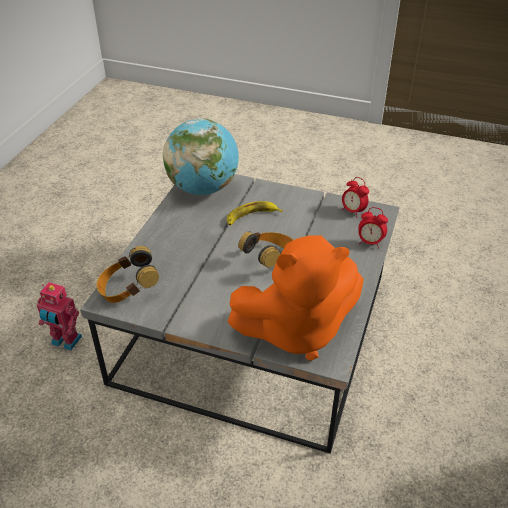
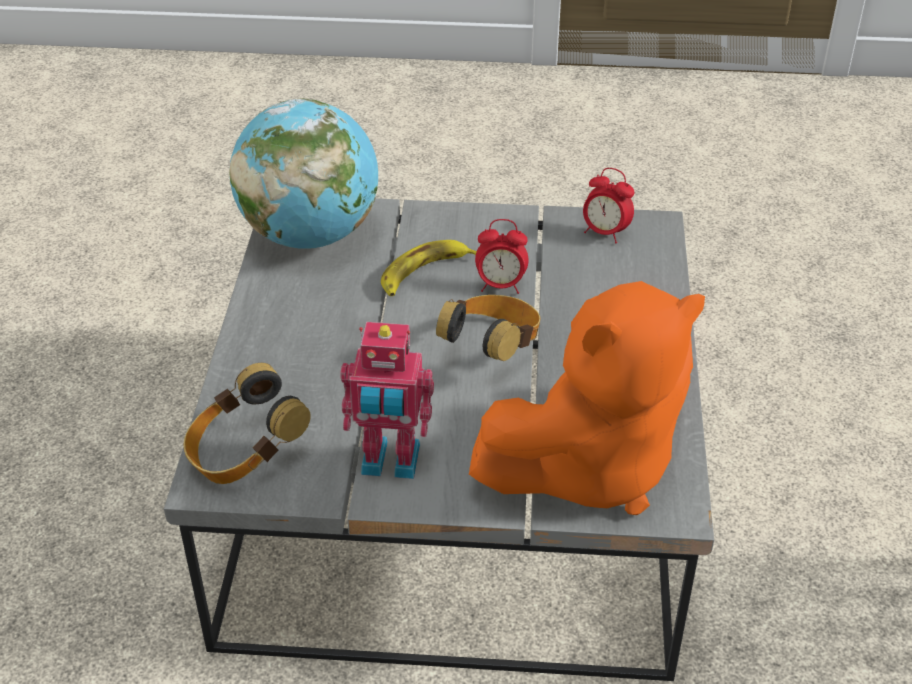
camera: 15 degrees left, 0 degrees up
toy robot [37,282,82,351] -> toy robot moved to [340,322,434,479]
alarm clock [358,207,388,249] -> alarm clock moved to [475,219,528,294]

